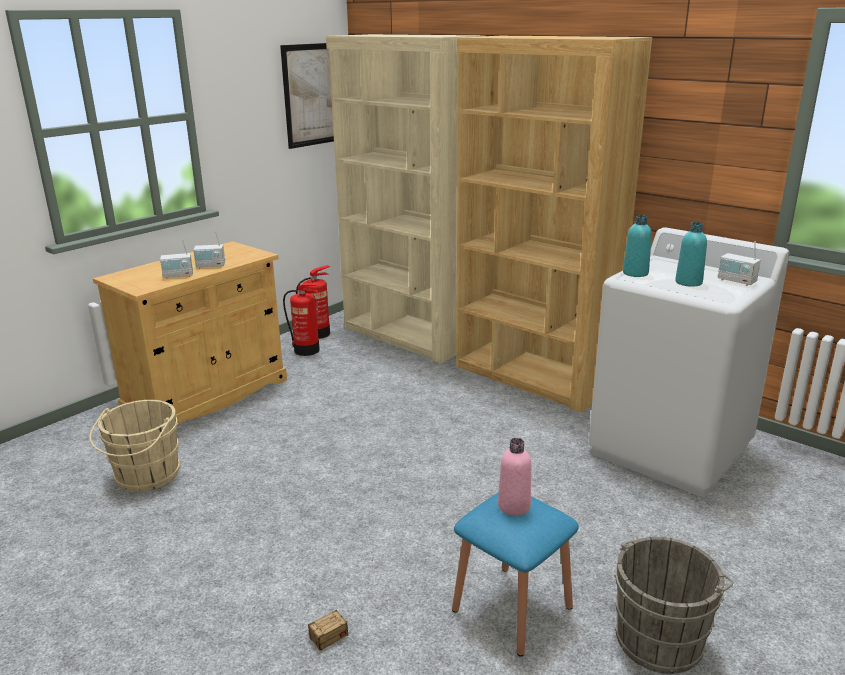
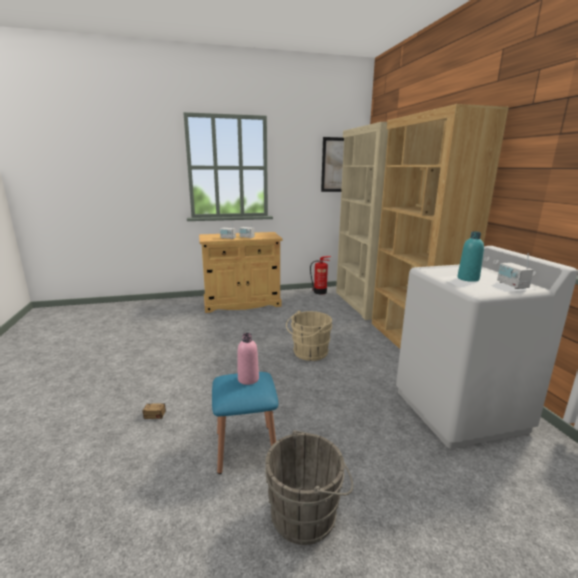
camera: 35 degrees right, 5 degrees down
beige bucket [89,400,180,491] -> beige bucket moved to [286,311,332,361]
fire extinguisher [283,283,320,356] -> none
turquoise bottle [623,215,652,277] -> none

